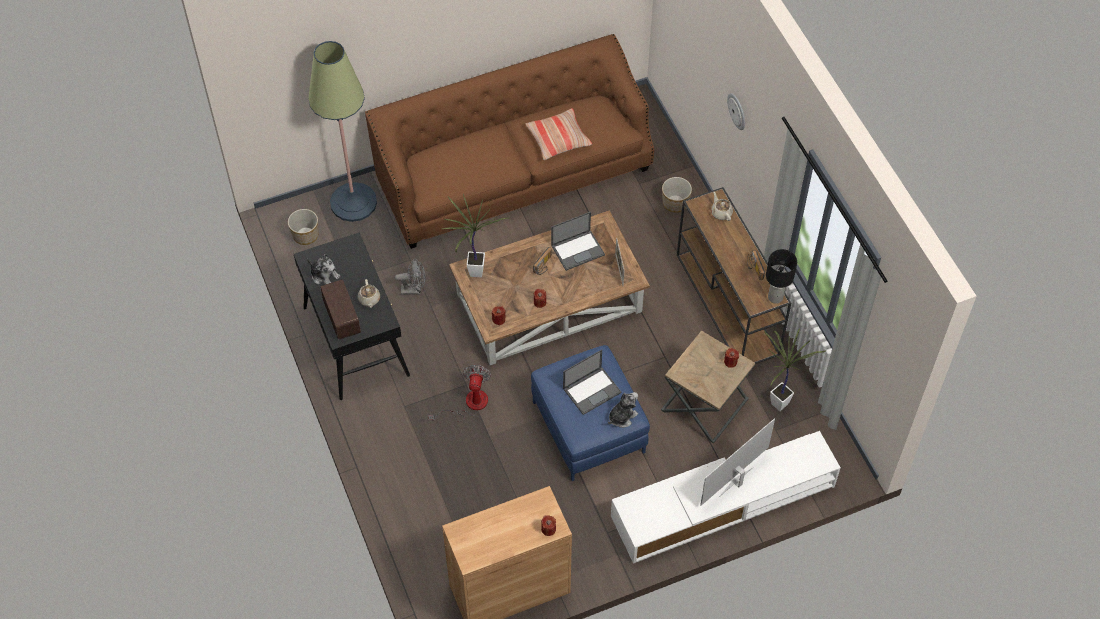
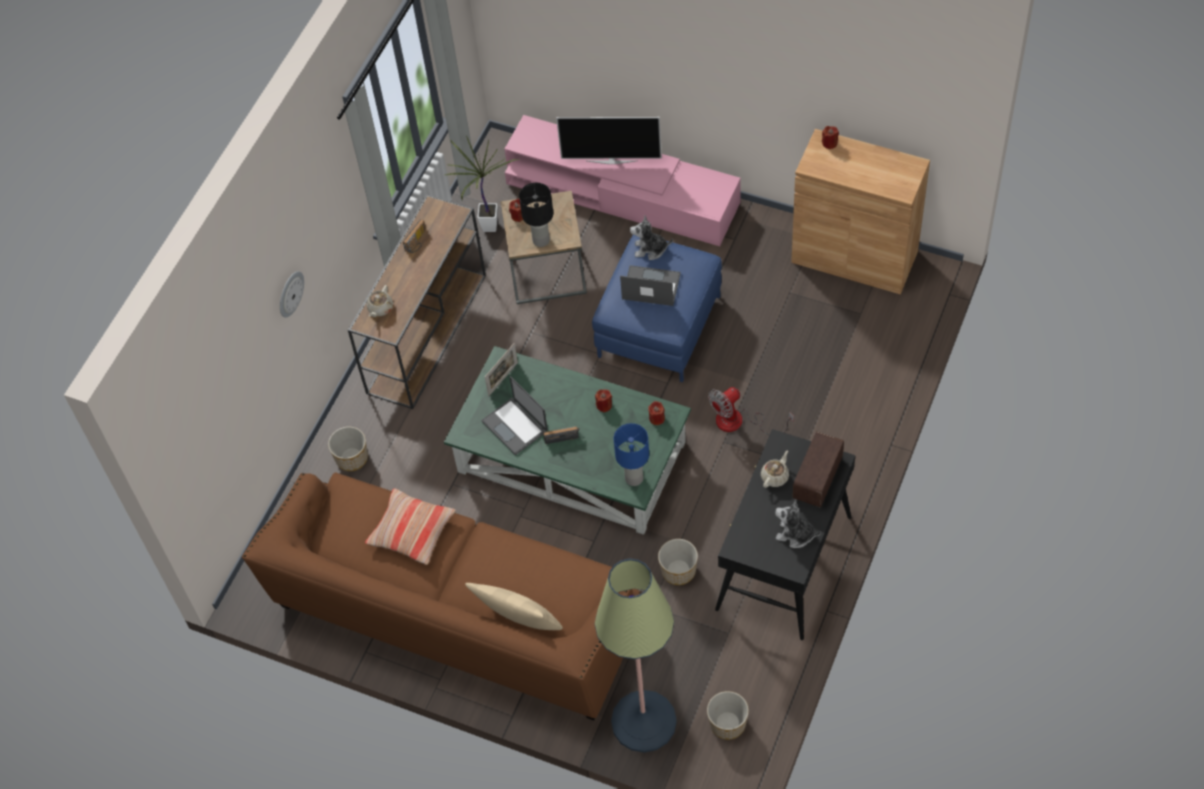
camera: 130 degrees left, 0 degrees up
plush toy [307,254,340,285] -> plush toy turned 60 degrees counterclockwise [775,499,821,548]
grey fan [395,259,426,295] -> planter [658,539,698,585]
potted plant [442,194,509,277] -> blue table lamp [614,423,649,486]
brown coffee table [449,210,650,365] -> green coffee table [444,346,691,535]
laptop [551,212,605,271] -> laptop turned 150 degrees counterclockwise [481,376,548,455]
white tv stand [611,431,841,564] -> pink tv stand [505,115,741,246]
black table lamp [766,249,797,304] -> black table lamp moved to [519,183,553,247]
none -> beige pillow [465,583,563,630]

